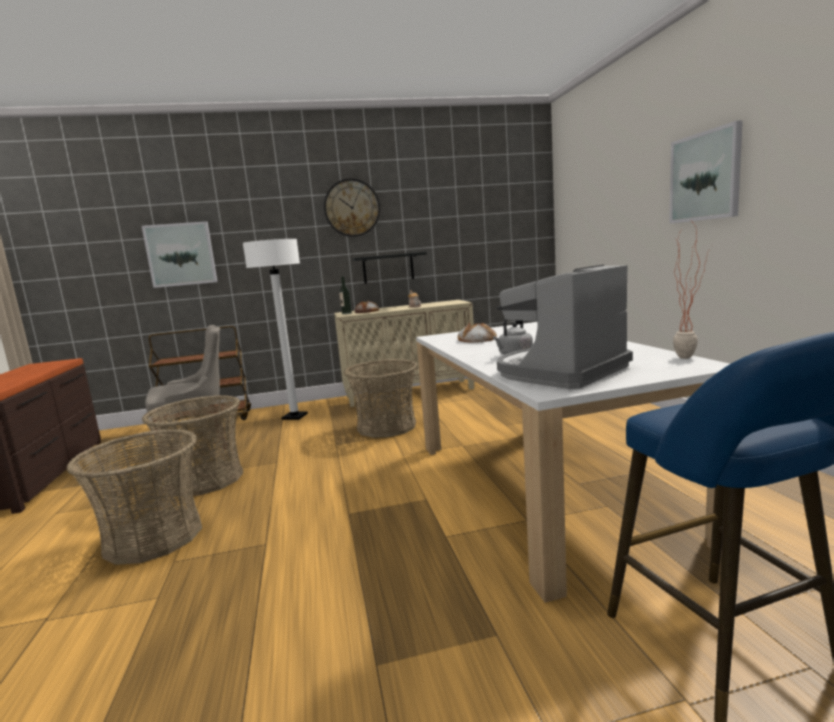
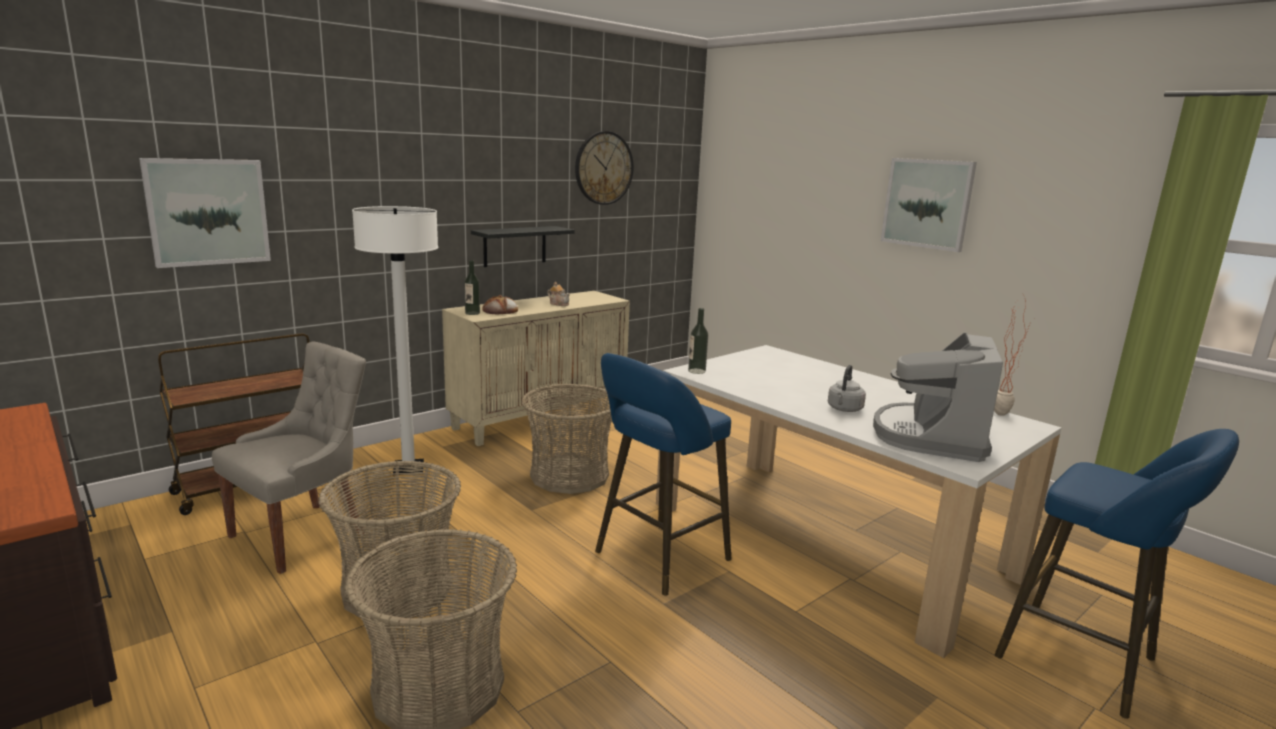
camera: 30 degrees left, 5 degrees up
wall clock [324,178,380,237] -> wall clock moved to [575,131,634,205]
bread [458,322,497,343] -> none
none -> blue stool [595,353,731,596]
none -> bottle [688,308,708,374]

